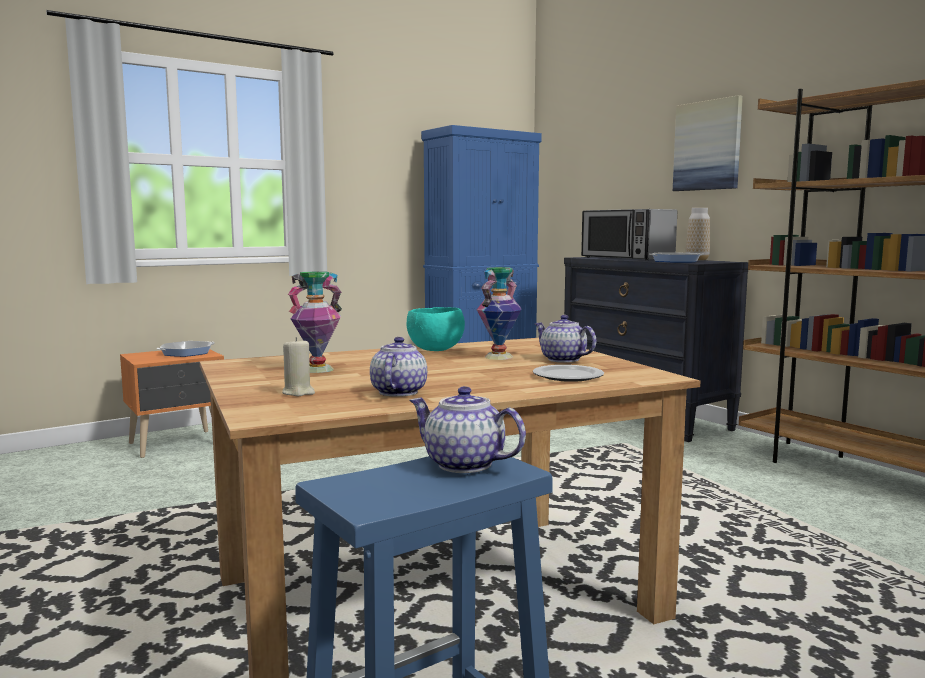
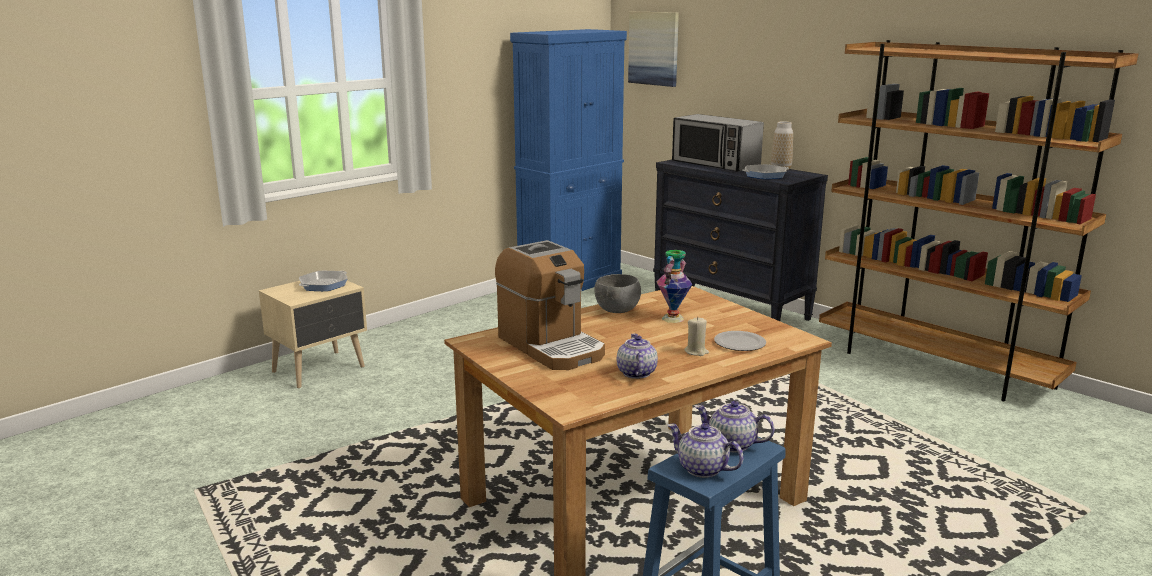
camera: 10 degrees left, 10 degrees up
orange nightstand [120,349,224,458] -> beige nightstand [259,281,367,388]
beige candle [282,337,315,396] -> beige candle moved to [684,317,709,356]
vase [288,271,342,373] -> coffee machine [495,240,605,370]
turquoise bowl [407,307,465,351] -> grey bowl [594,274,641,313]
teapot [534,315,596,363] -> teapot moved to [668,423,743,478]
picture [673,95,743,191] -> picture moved to [628,11,679,87]

